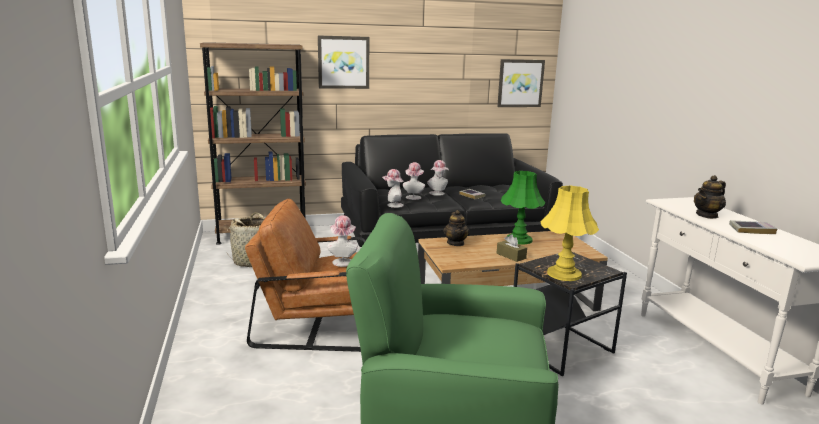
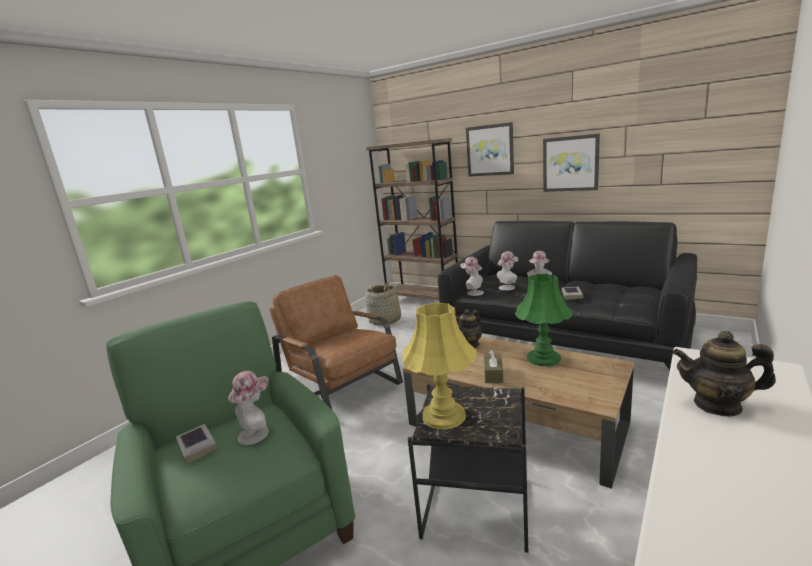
camera: 50 degrees right, 0 degrees up
hat [328,215,358,267] -> hat moved to [228,371,269,445]
picture [497,59,545,107] -> picture moved to [543,134,600,192]
book [729,220,777,234] -> book moved to [176,424,217,464]

